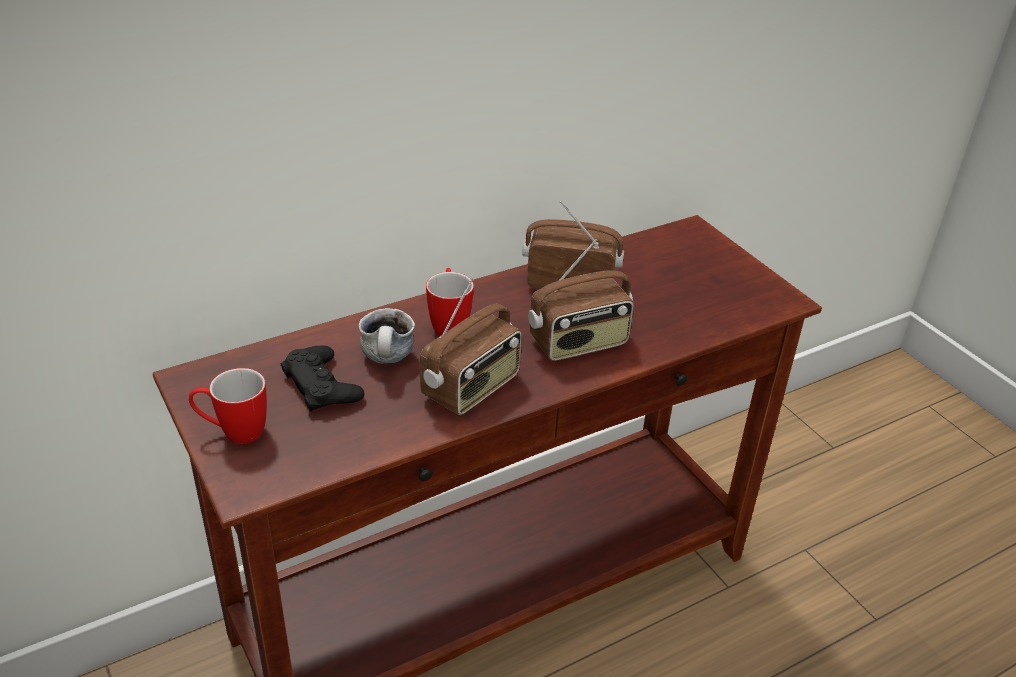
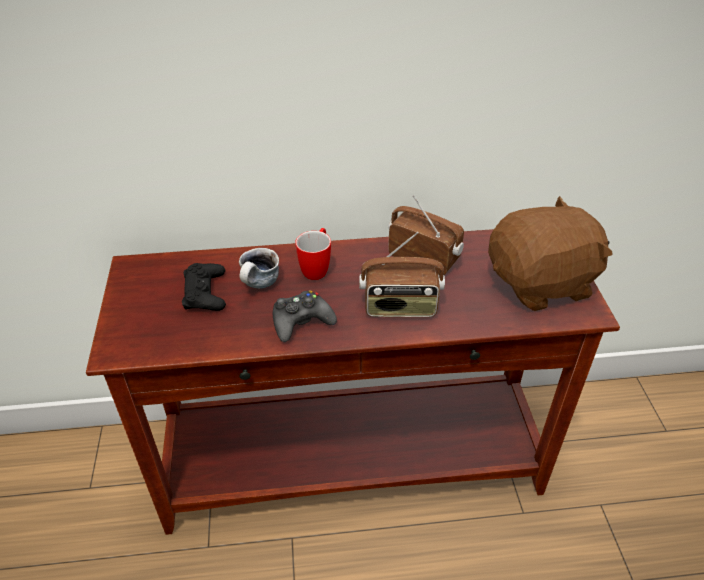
camera: 25 degrees right, 5 degrees up
mug [189,368,267,444] -> none
radio [420,278,522,416] -> black game controller [273,290,337,342]
none -> brown plush toy [488,196,612,311]

